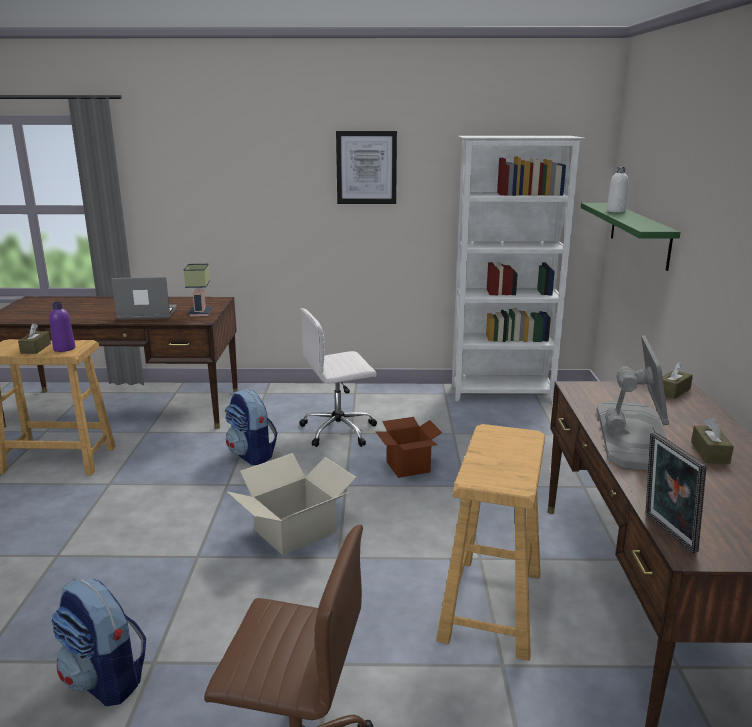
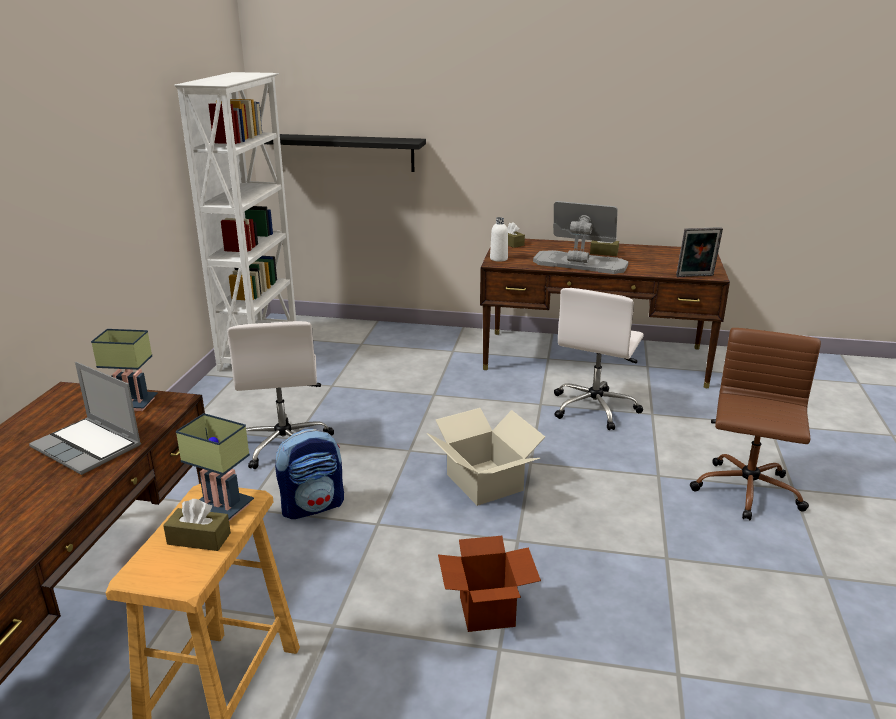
camera: 80 degrees left, 5 degrees up
purple bottle [49,302,75,352] -> table lamp [176,413,254,521]
backpack [51,578,146,706] -> none
laptop [112,277,177,320] -> laptop turned 60 degrees counterclockwise [29,362,141,475]
picture [336,131,397,204] -> none
cardboard box [375,417,442,478] -> cardboard box moved to [438,536,541,632]
beige stool [436,424,545,661] -> white office chair [554,288,644,430]
green shelf [581,203,680,271] -> black shelf [264,134,426,172]
white bottle [607,167,628,213] -> white bottle moved to [490,217,508,262]

